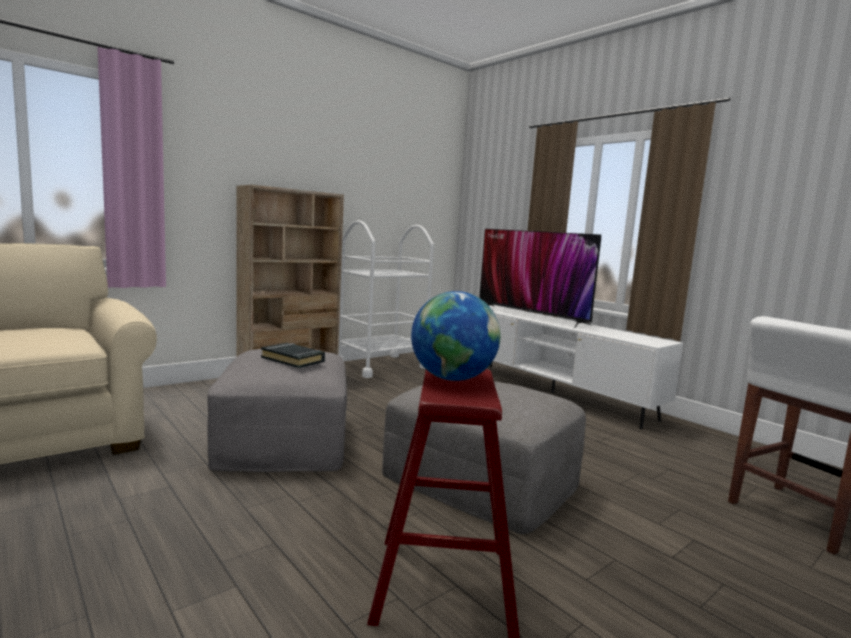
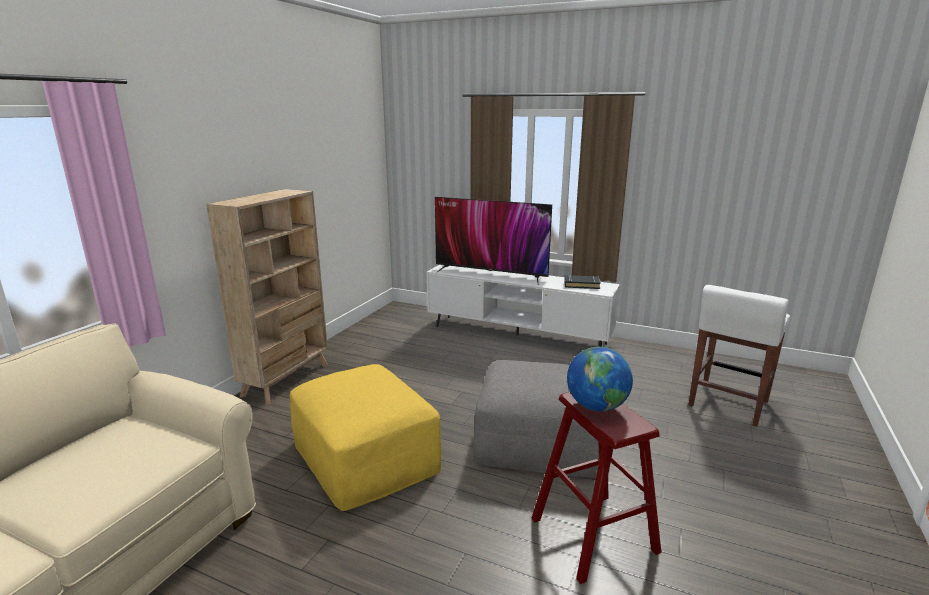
camera: 25 degrees left, 10 degrees up
grey ottoman [207,349,347,472] -> yellow ottoman [290,364,441,511]
black book [261,343,325,368] -> black book moved to [564,275,601,289]
white cart [338,220,434,378] -> none

